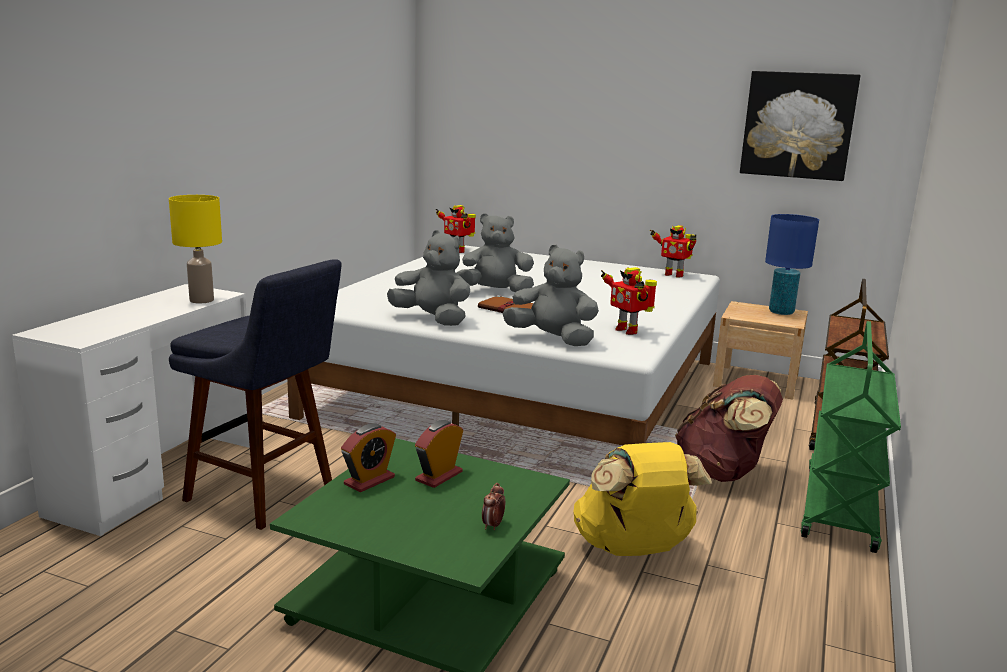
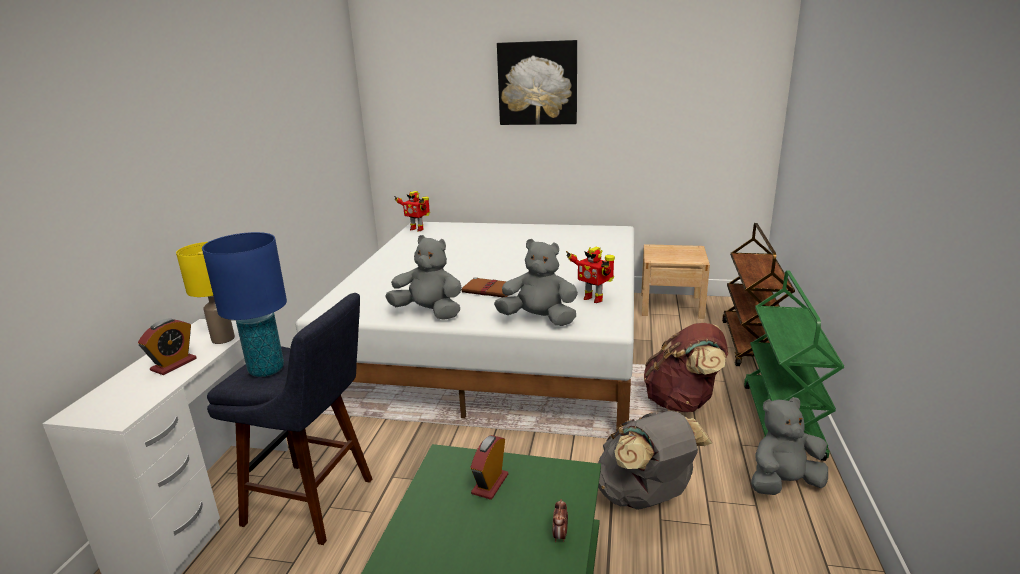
camera: 10 degrees left, 5 degrees up
alarm clock [341,423,396,492] -> alarm clock moved to [138,318,197,375]
grey plush toy [457,213,534,292] -> grey plush toy moved to [751,397,828,495]
yellow backpack [573,442,712,556] -> grey backpack [598,411,712,510]
toy robot [650,225,696,278] -> none
picture [740,71,860,181] -> picture moved to [497,40,577,125]
blue table lamp [765,214,819,315] -> blue table lamp moved to [202,232,287,377]

